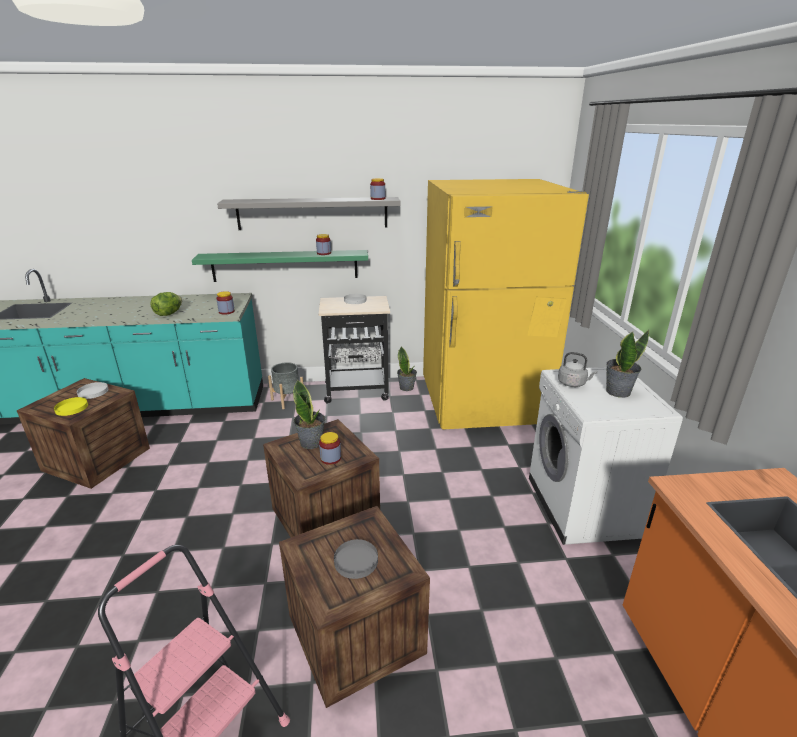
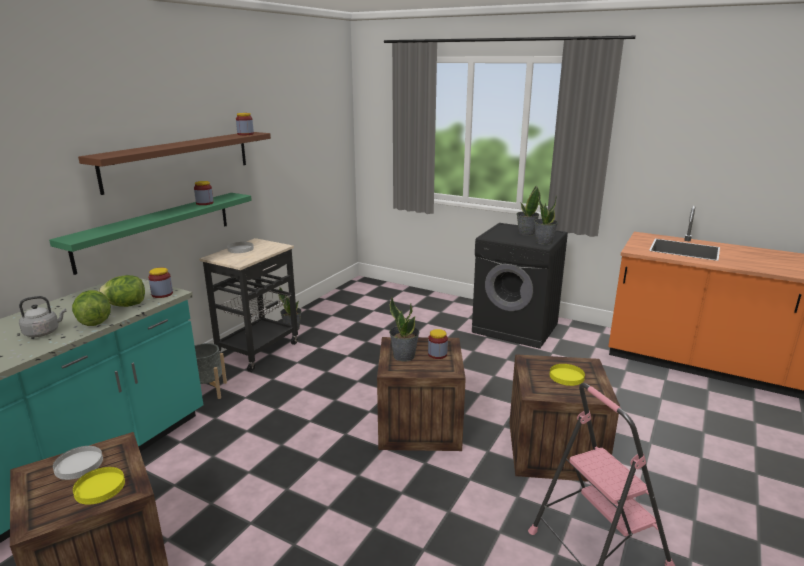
camera: 55 degrees left, 5 degrees down
grey shelf [217,197,401,230] -> brown shelf [78,132,271,195]
grey plate [334,539,378,579] -> yellow plate [549,364,585,386]
yellow fridge [423,179,589,429] -> none
white washing machine [529,367,683,545] -> black washing machine [472,223,568,349]
grey kettle [558,352,598,387] -> grey kettle moved to [19,296,66,337]
none -> lettuce [98,275,145,307]
none -> potted plant [534,192,558,245]

